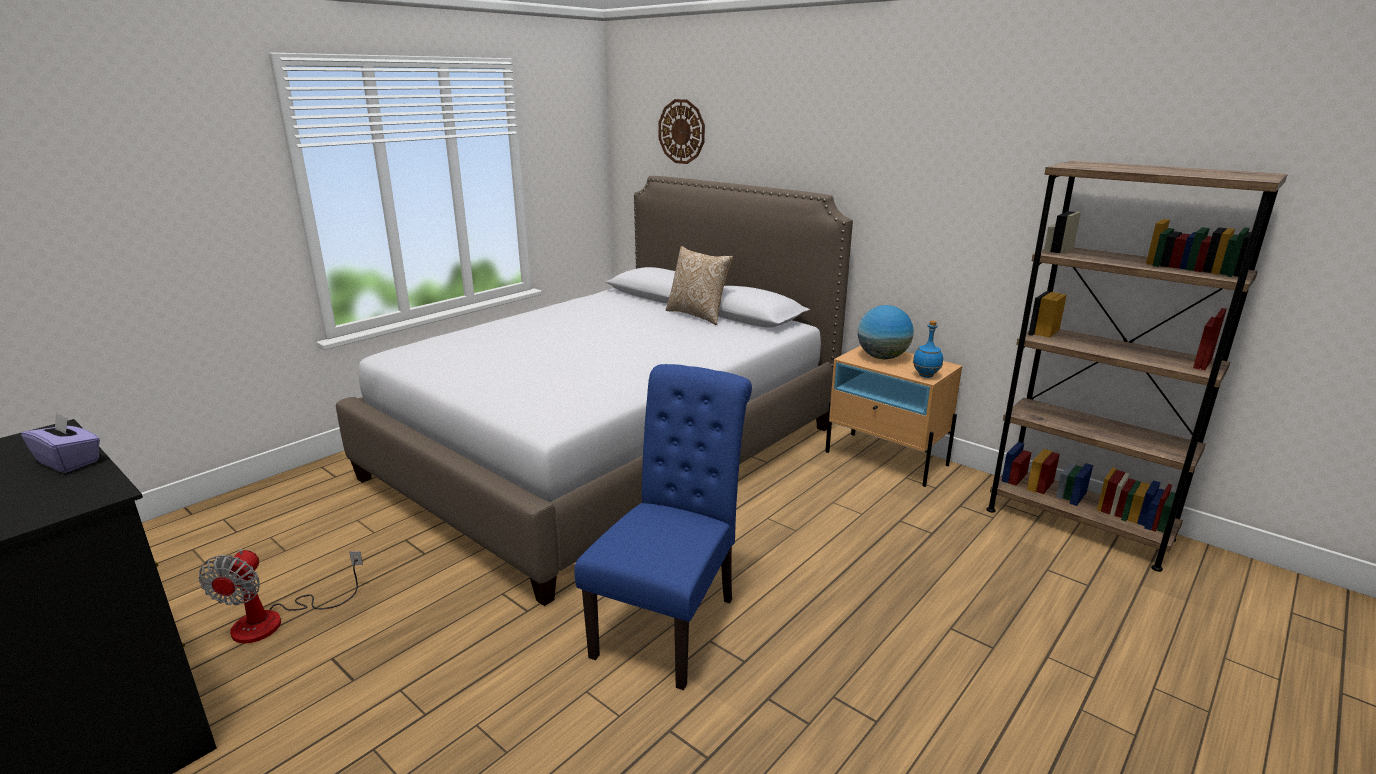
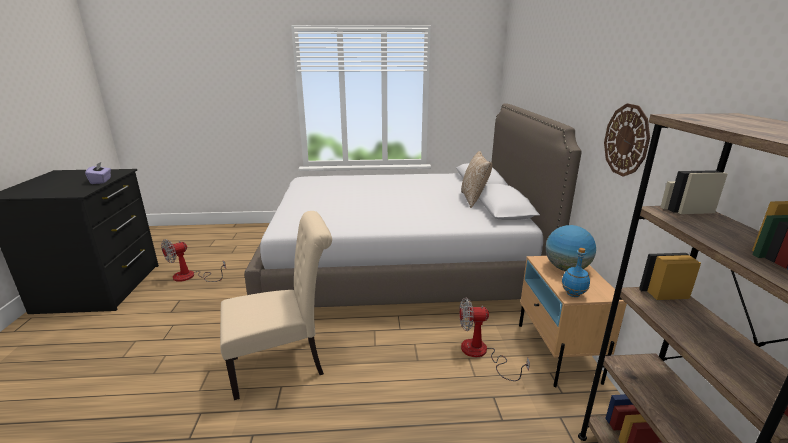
camera: 45 degrees right, 0 degrees up
blue chair [574,364,752,690] -> beige chair [220,211,332,400]
wall clock [658,99,705,164] -> wall clock moved to [604,103,650,177]
none -> fan [459,298,530,381]

